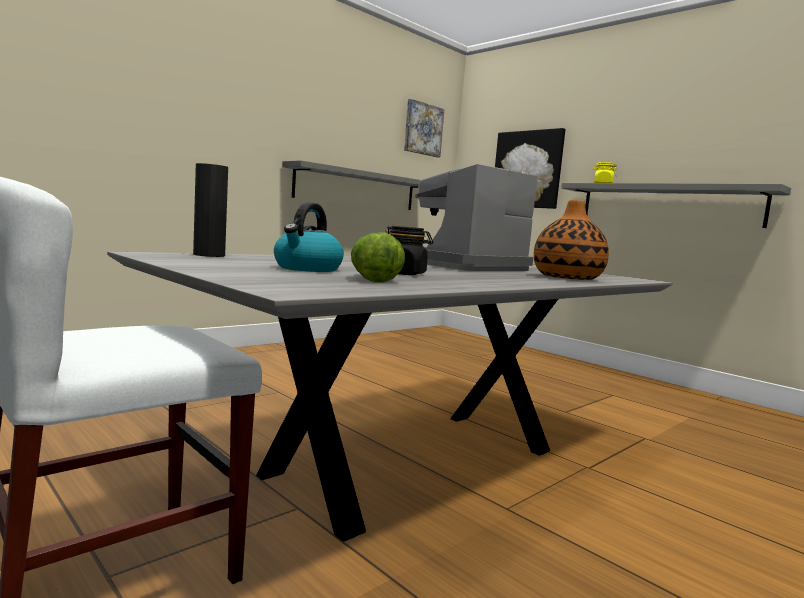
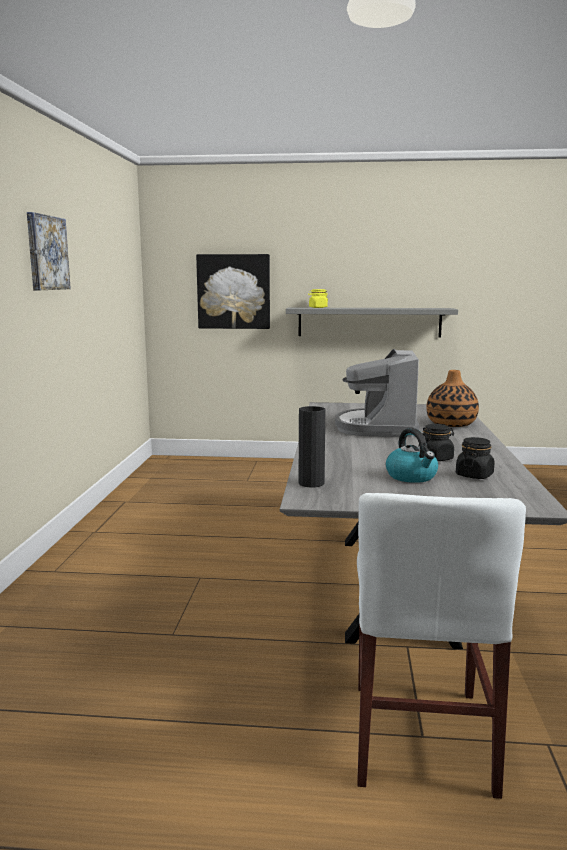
camera: 40 degrees left, 5 degrees up
grey shelf [282,160,421,210] -> none
lettuce [351,232,405,283] -> black jar [456,437,494,479]
picture [404,99,445,157] -> picture moved to [27,212,71,290]

